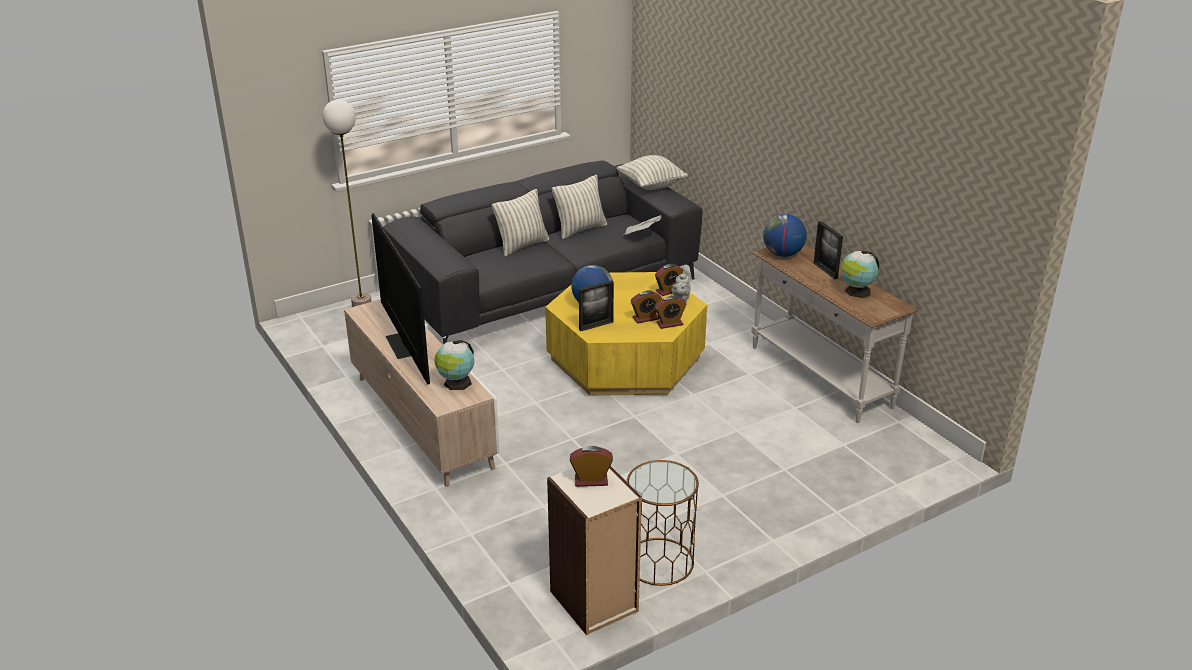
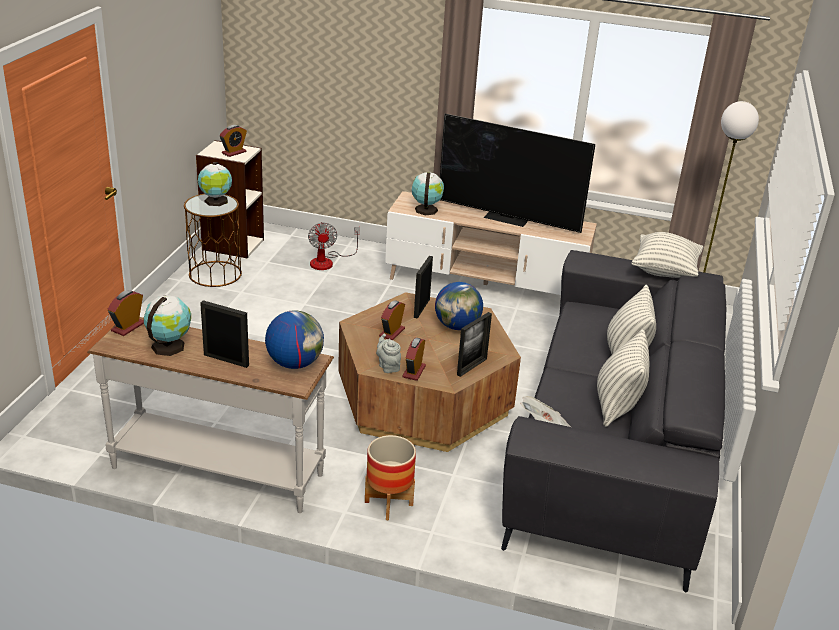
camera: 135 degrees right, 0 degrees up
yellow coffee table [545,272,707,396] -> brown coffee table [338,292,521,452]
pillow [616,155,688,190] -> pillow moved to [632,232,703,278]
alarm clock [655,296,686,329] -> alarm clock moved to [107,290,144,336]
none -> globe [198,162,232,206]
none -> fan [308,222,360,270]
none -> planter [365,435,416,520]
none -> picture frame [457,312,492,377]

